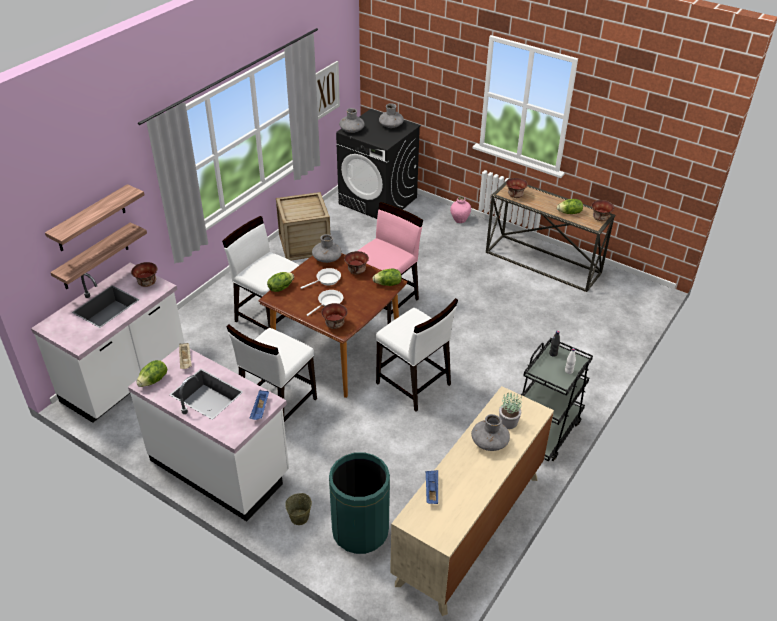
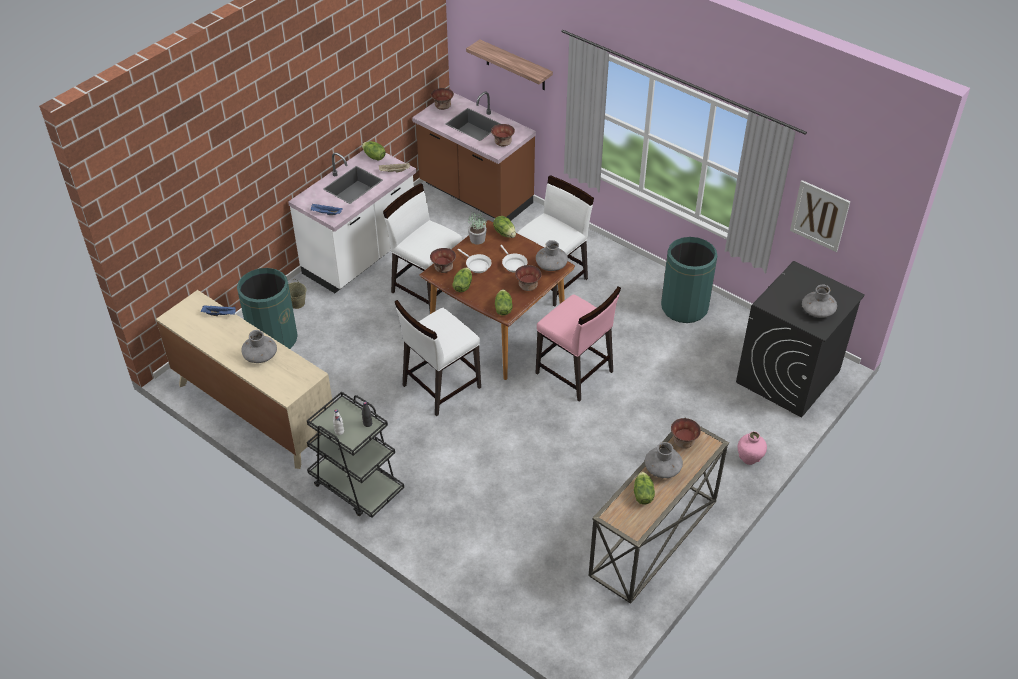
camera: 95 degrees right, 5 degrees up
white counter [31,262,185,423] -> brown counter [412,92,536,221]
shelf [50,222,147,289] -> none
crate [276,192,330,261] -> green trash can [661,237,717,323]
grey vase [339,108,365,133] -> grey vase moved to [645,442,683,478]
potted plant [499,392,522,429] -> potted plant moved to [468,211,487,245]
bowl [592,200,614,221] -> bowl moved to [431,88,454,110]
none -> lettuce [452,267,472,292]

